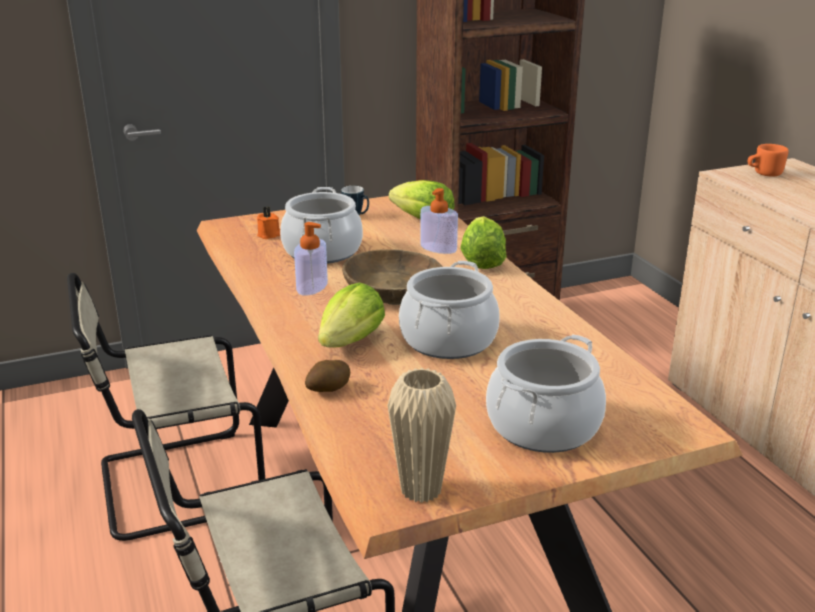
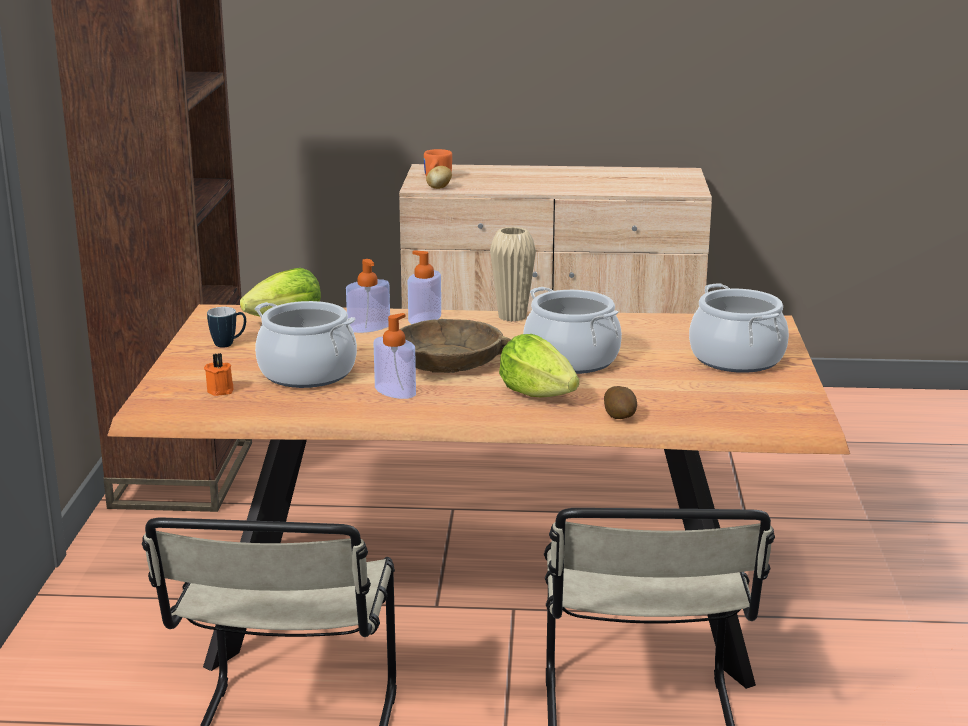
camera: 65 degrees left, 5 degrees down
beige vase [387,368,456,503] -> beige vase moved to [490,227,536,322]
lettuce [461,216,507,269] -> soap dispenser [408,250,441,324]
none -> potato [426,166,452,189]

